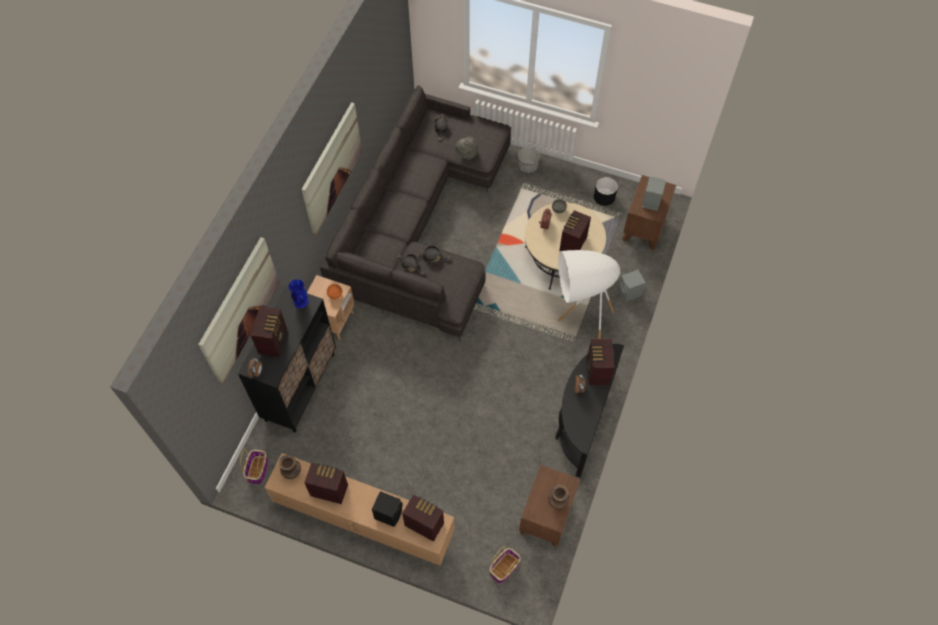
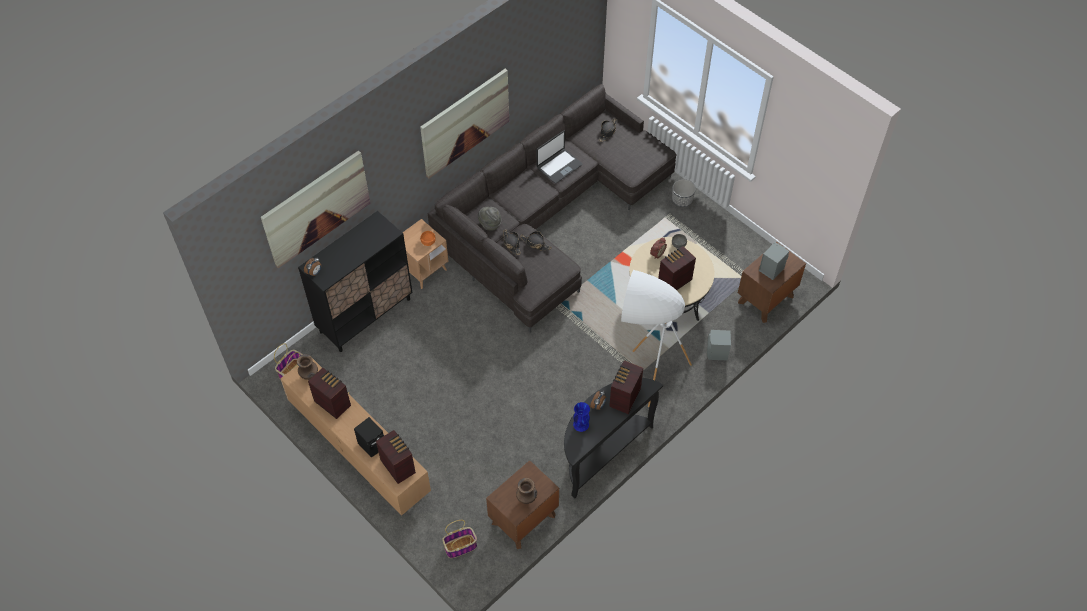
camera: 25 degrees right, 5 degrees down
radio [251,306,287,357] -> none
blue vase [289,279,309,308] -> blue vase moved to [573,402,590,432]
grey hat [455,137,478,160] -> grey hat moved to [478,207,501,230]
black planter [594,177,618,206] -> none
none -> laptop [536,131,582,183]

